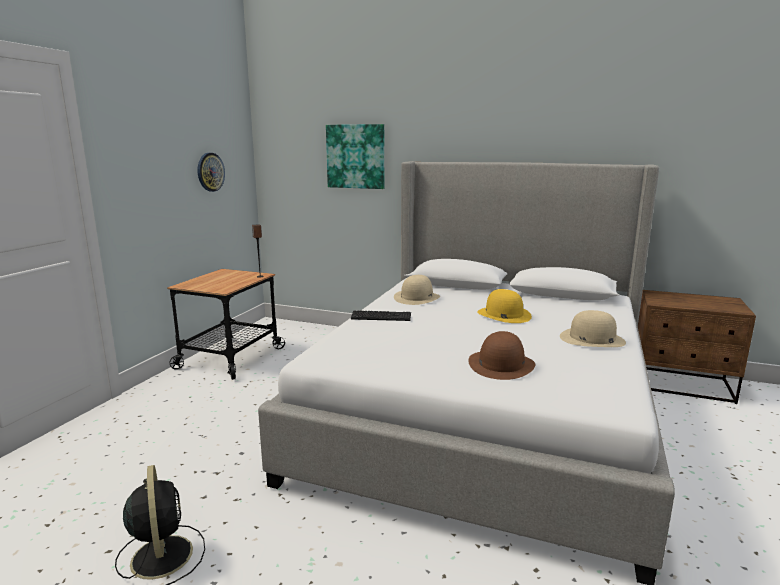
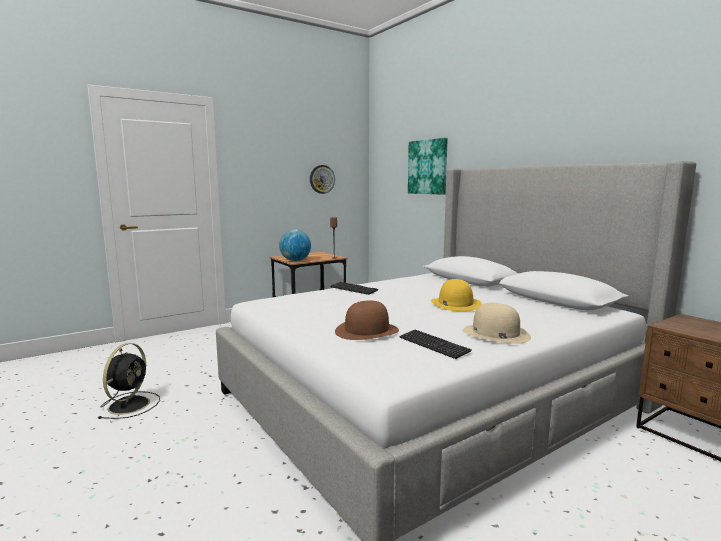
camera: 35 degrees right, 5 degrees down
beige hat [394,275,440,305] -> none
none -> globe [279,230,311,261]
none -> keyboard [400,330,471,359]

